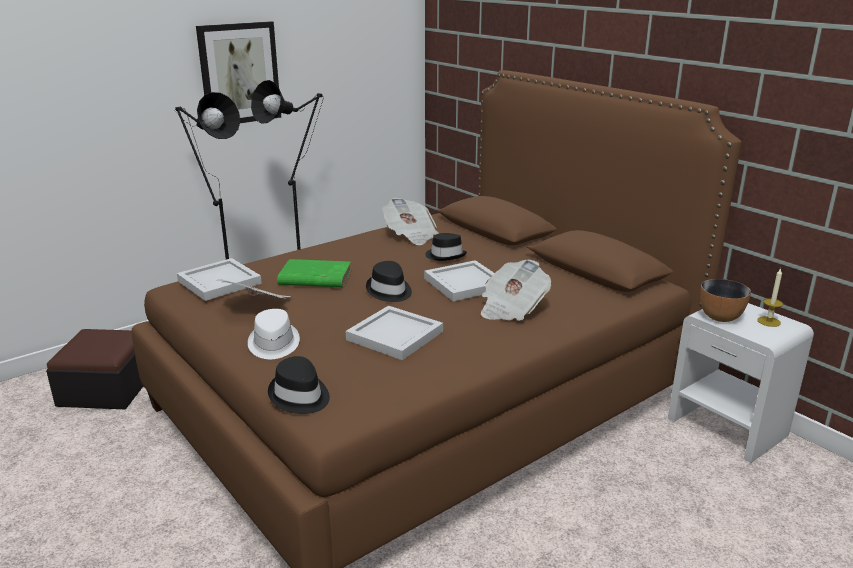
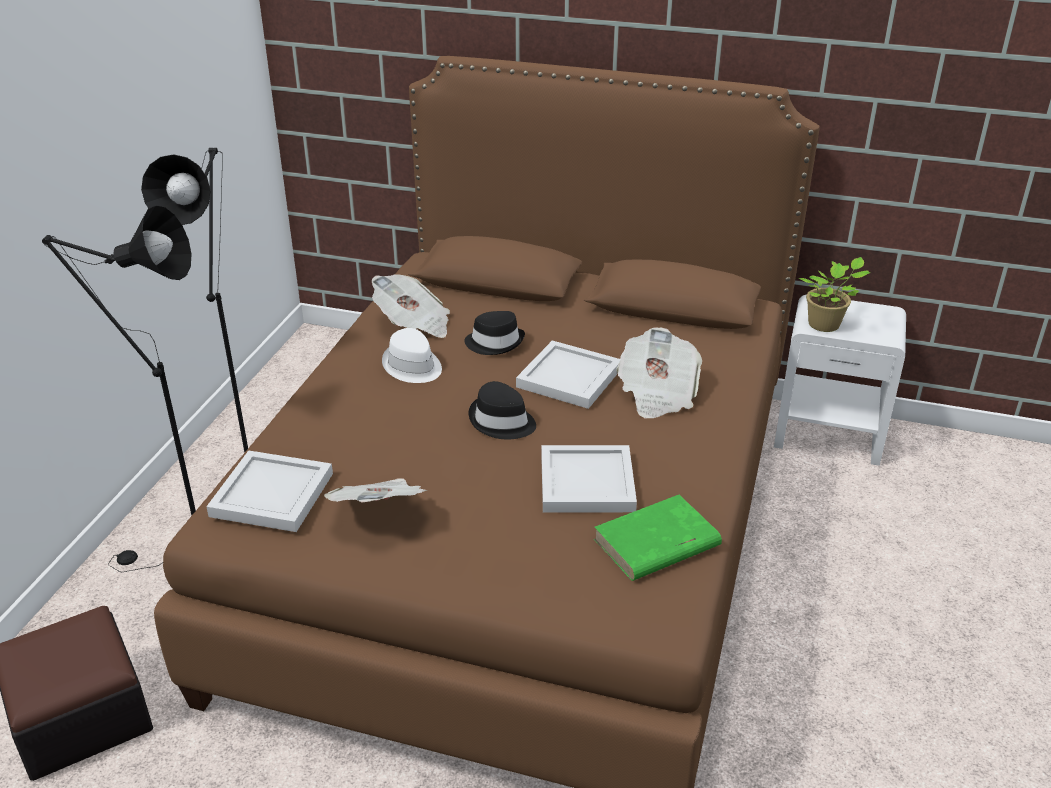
camera: 35 degrees left, 10 degrees up
picture [196,21,281,123] -> none
white hat [248,309,300,359] -> white hat moved to [382,328,442,383]
black hat [268,356,330,414] -> none
green book [277,259,351,287] -> green book moved to [594,495,722,581]
bowl [700,279,751,322] -> potted plant [798,257,870,332]
candle [757,268,783,327] -> none

